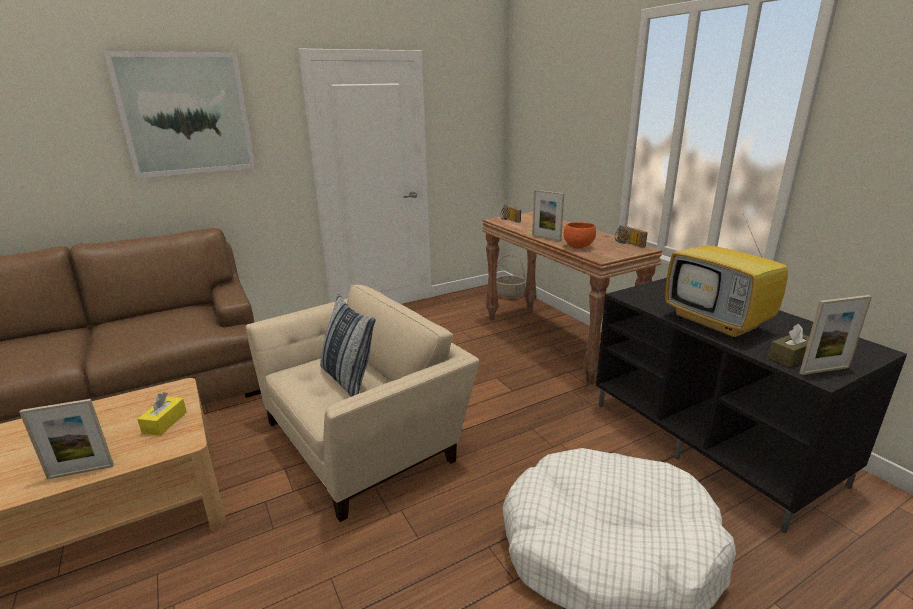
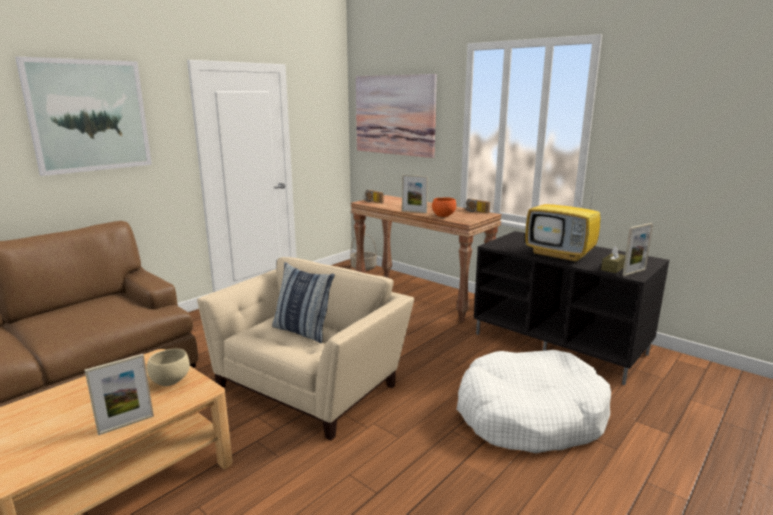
camera: 20 degrees left, 5 degrees down
yellow tissue box [137,392,187,436] -> beige bowl [147,348,190,386]
none -> picture [356,74,437,158]

